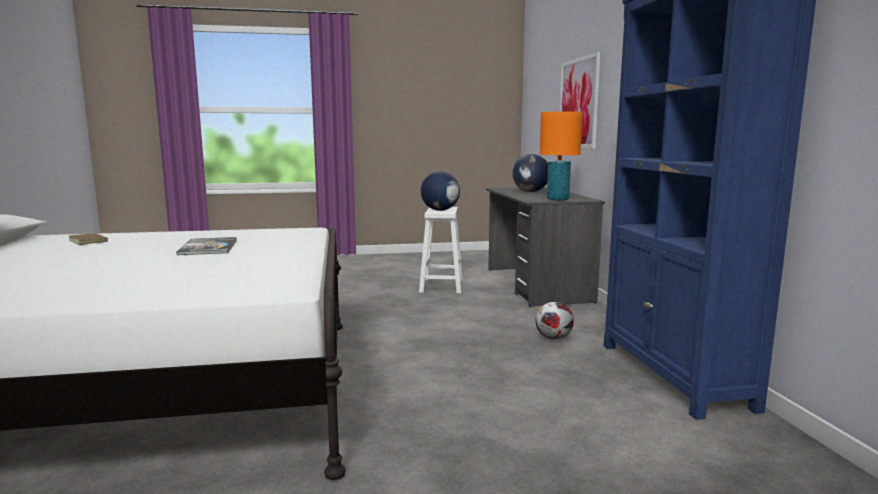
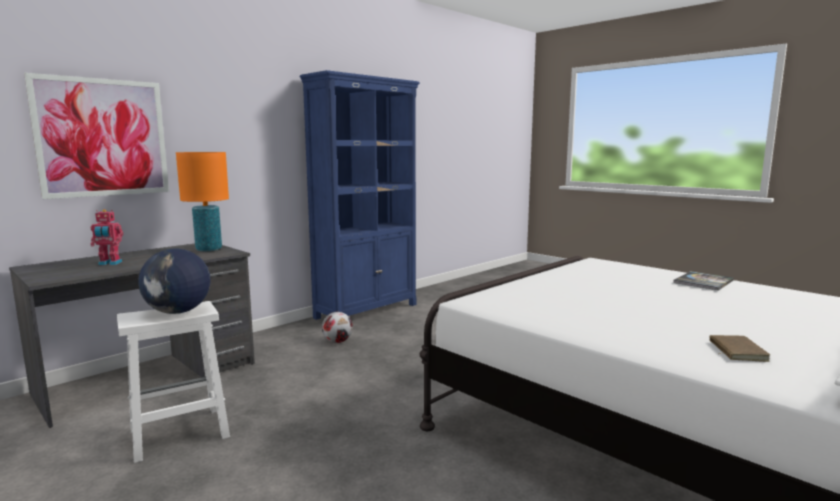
camera: 125 degrees left, 0 degrees up
book [176,237,237,255] -> book moved to [674,271,734,290]
globe [512,154,548,192] -> toy robot [91,209,123,265]

